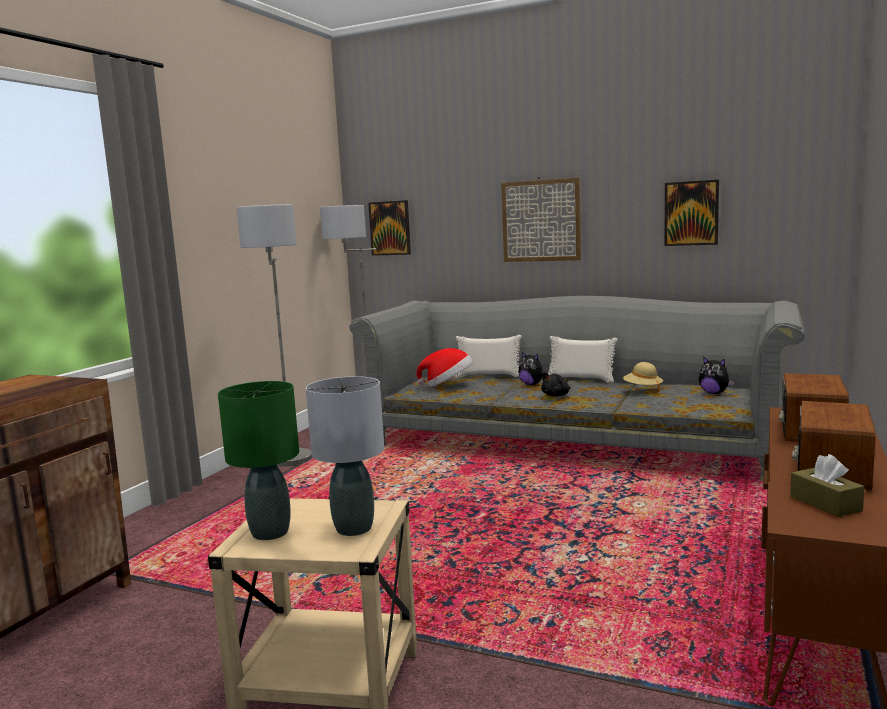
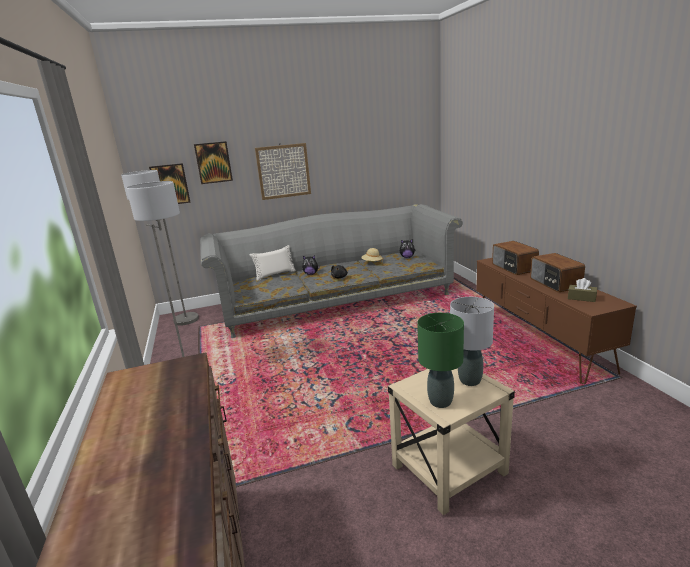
camera: 40 degrees left, 10 degrees up
hat [416,348,473,387] -> none
white pillow [548,336,618,383] -> none
picture [664,180,719,246] -> picture moved to [194,141,233,184]

